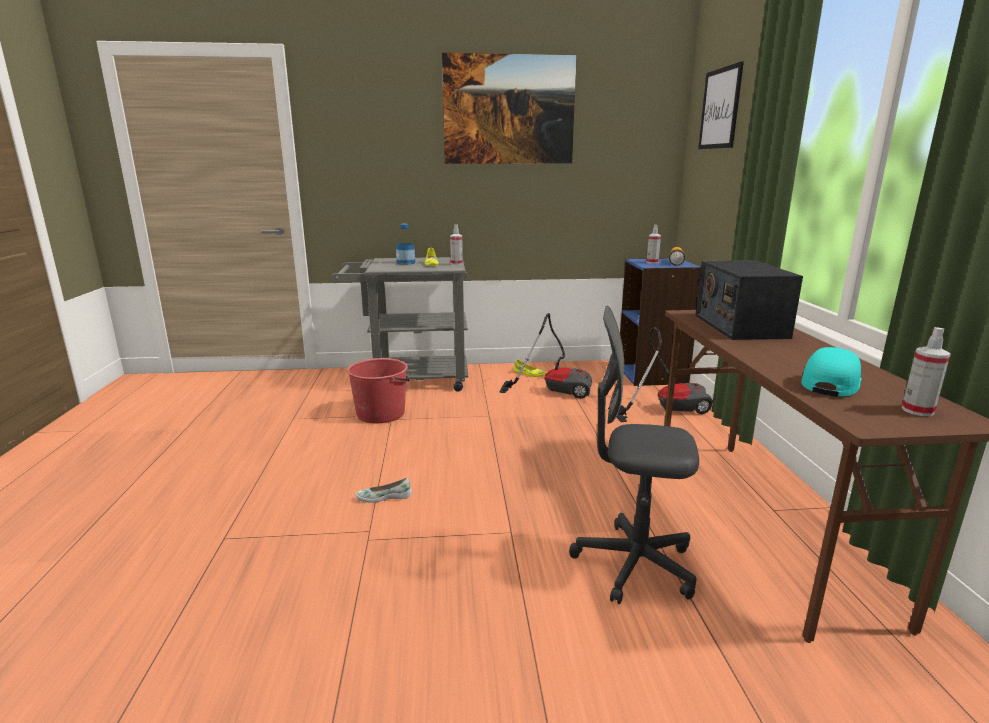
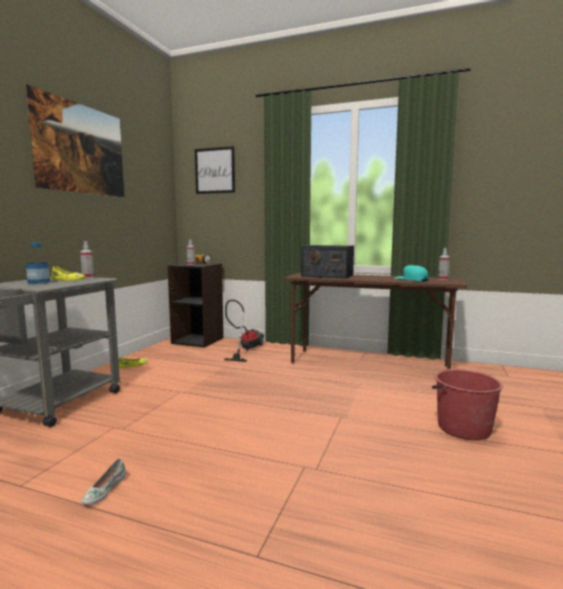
camera: 65 degrees left, 10 degrees down
red bucket [347,358,410,423] -> red bucket moved to [432,369,503,440]
white shoe [355,478,412,503] -> white shoe moved to [81,458,126,505]
vacuum cleaner [499,313,592,399] -> none
grey office chair [569,306,699,604] -> none
blue bookcase [620,258,701,386] -> black bookcase [167,263,224,348]

